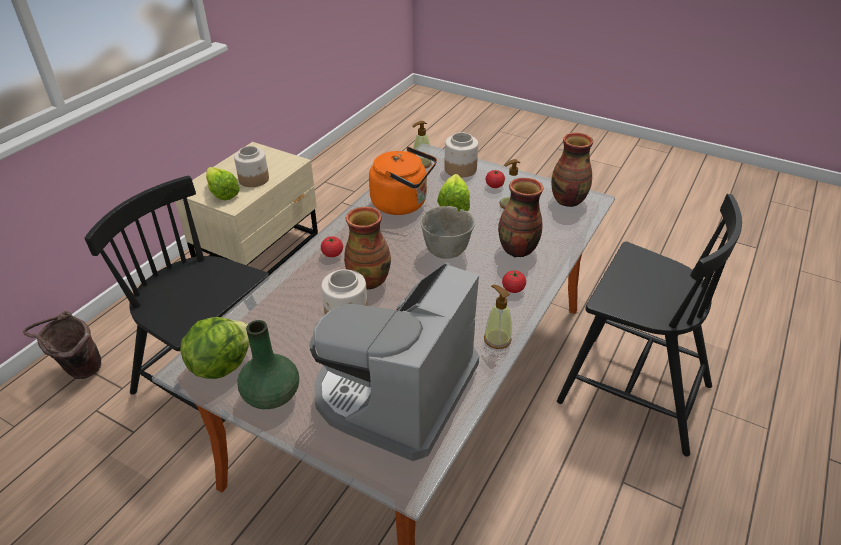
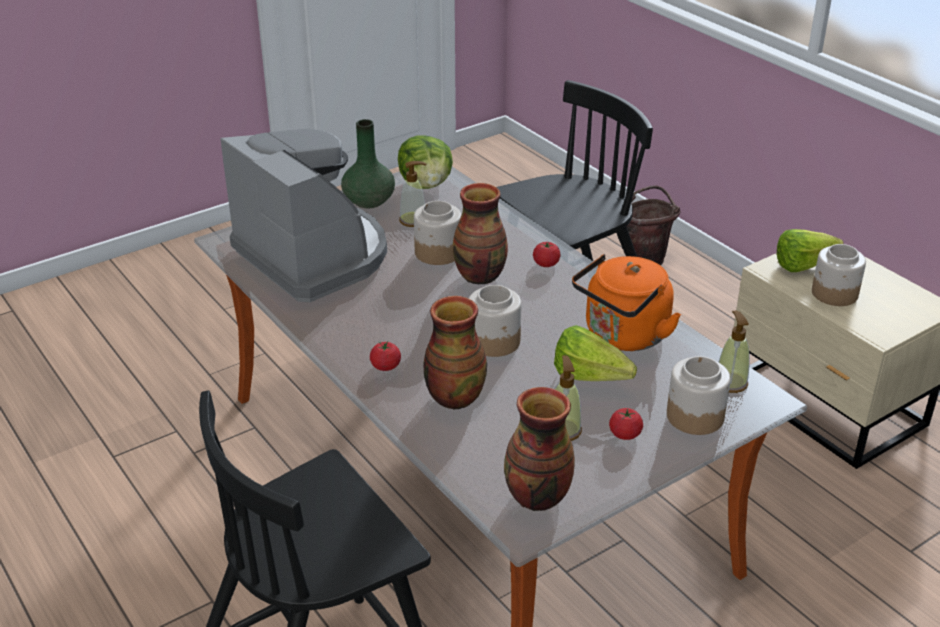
camera: 115 degrees right, 5 degrees down
grey bowl [420,206,475,259] -> jar [469,285,522,357]
soap dispenser [484,284,512,349] -> soap dispenser moved to [399,161,427,227]

